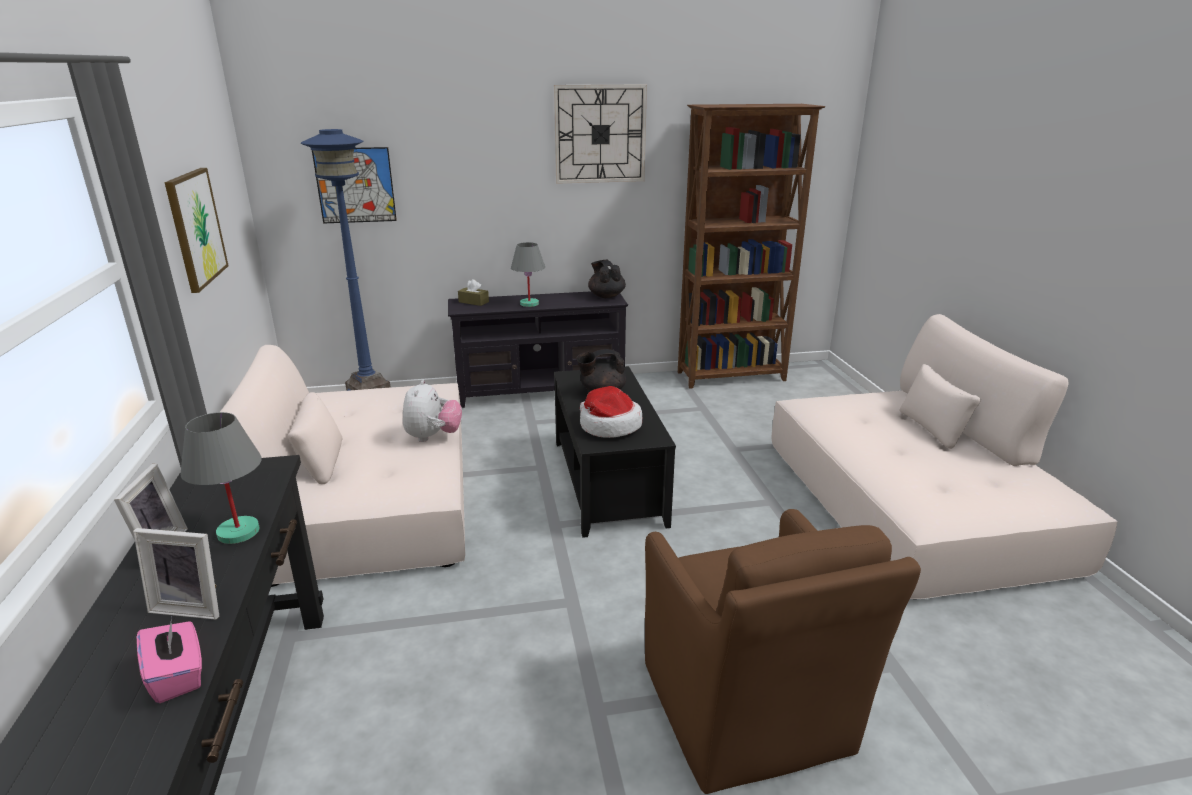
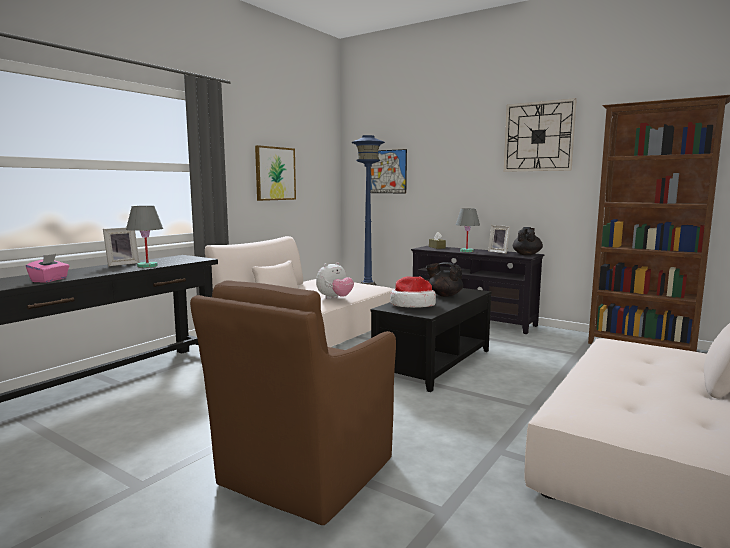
camera: 45 degrees right, 15 degrees down
picture frame [133,528,220,620] -> picture frame moved to [488,225,510,254]

